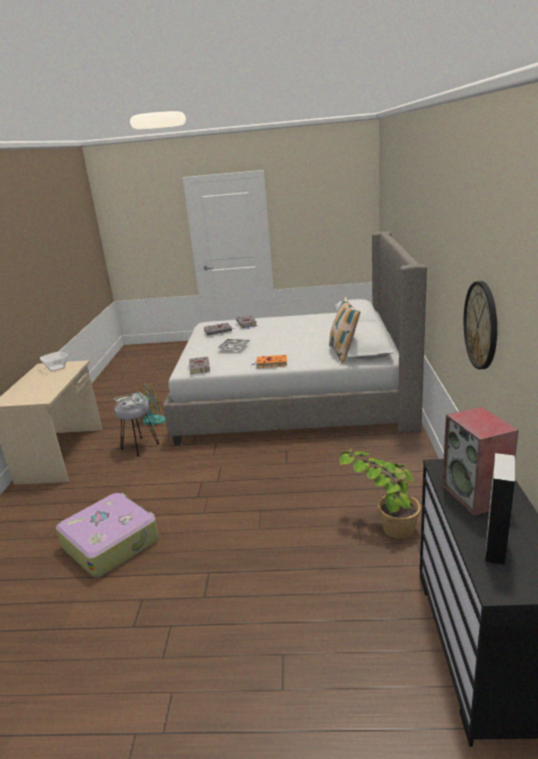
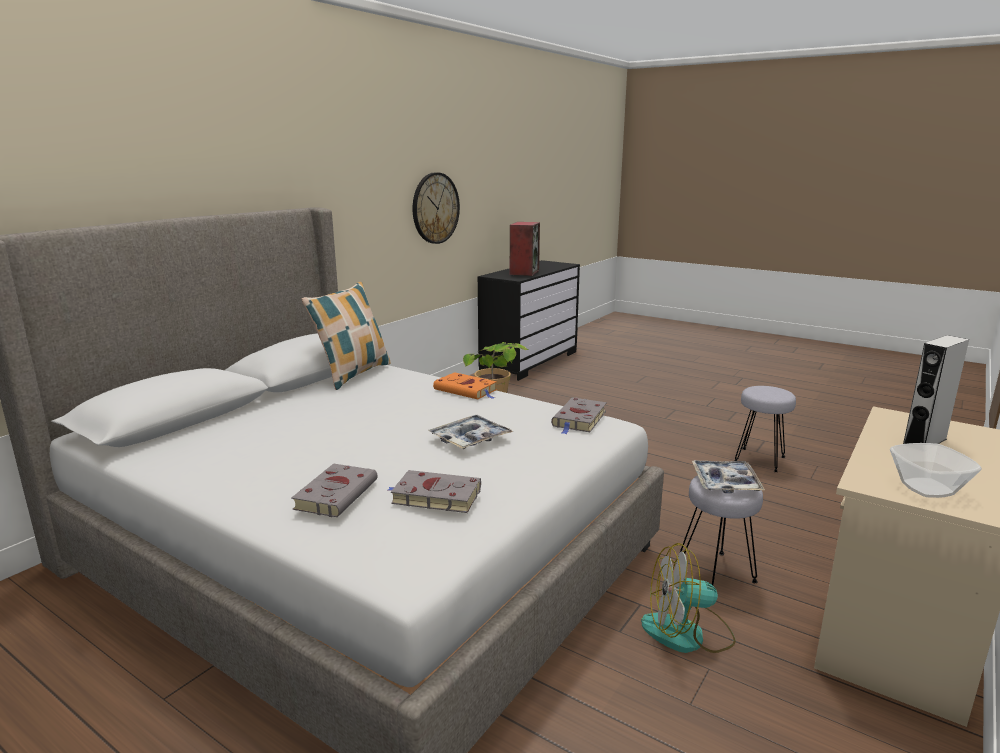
camera: 150 degrees left, 5 degrees down
suitcase [56,493,159,578] -> grey stool [735,386,796,472]
grey speaker [485,453,515,566] -> grey speaker moved to [903,335,969,444]

